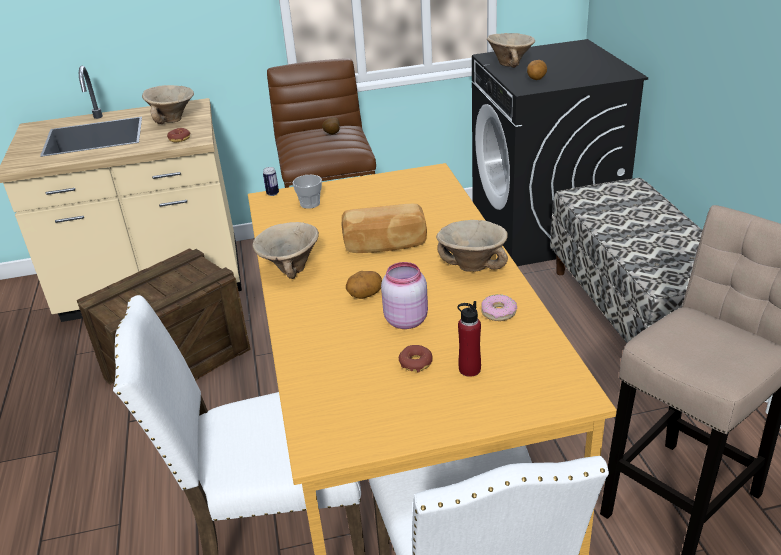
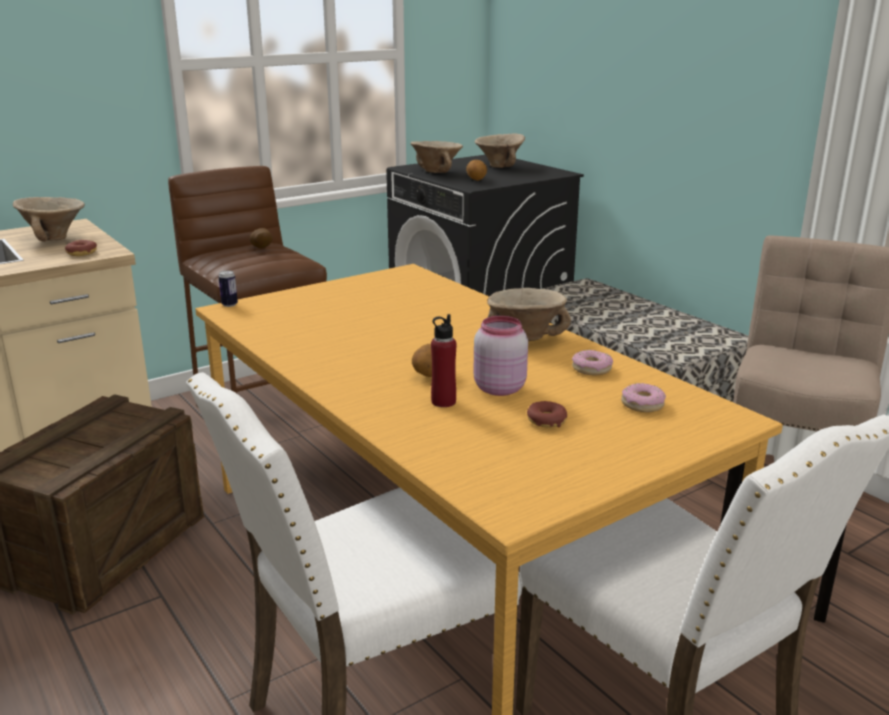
camera: 25 degrees left, 10 degrees down
beige bowl [252,222,319,279] -> beige bowl moved to [475,133,525,168]
cup [293,175,322,209] -> none
bread [342,204,427,253] -> none
red bottle [457,301,481,377] -> red bottle moved to [431,314,456,407]
none -> donut [621,383,666,412]

